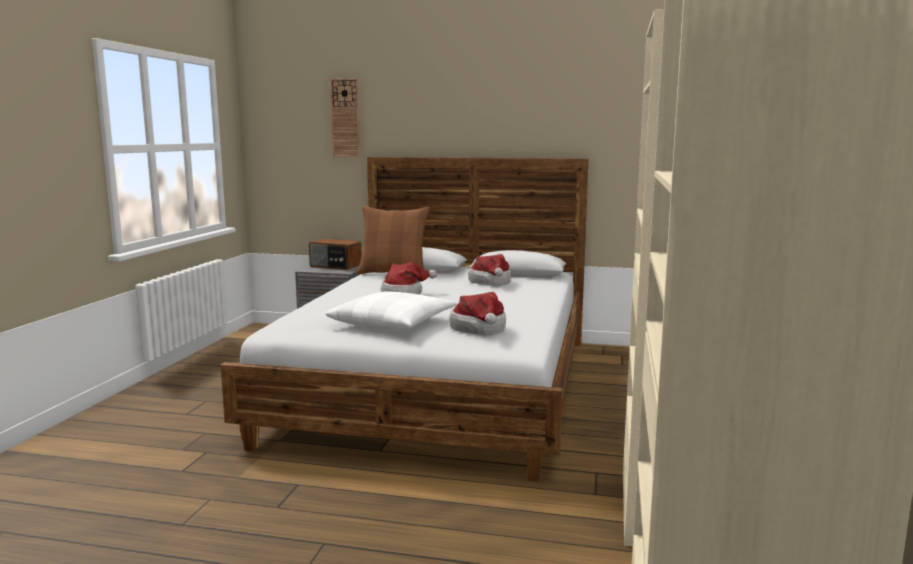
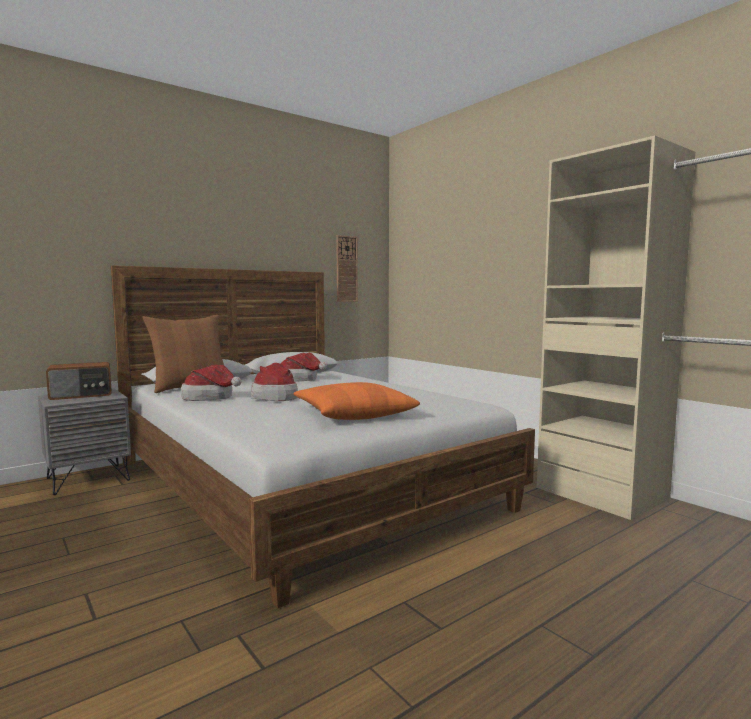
camera: 50 degrees left, 5 degrees down
white pillow [326,292,457,331] -> orange pillow [294,382,420,420]
wall clock [330,78,360,157] -> wall clock moved to [336,235,358,302]
hat [449,292,506,335] -> hat moved to [181,364,242,401]

